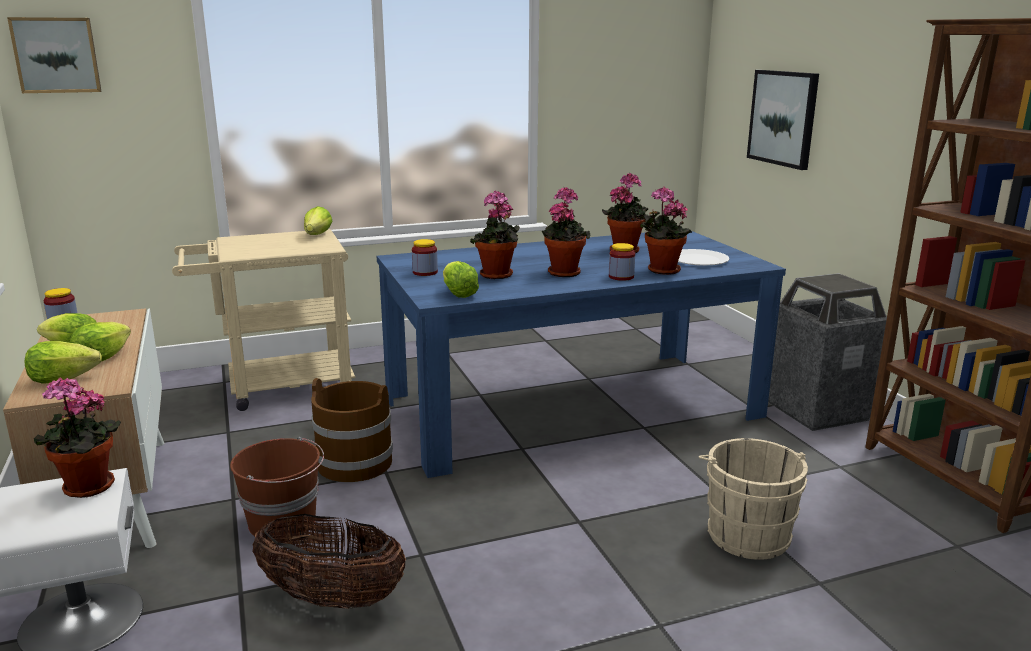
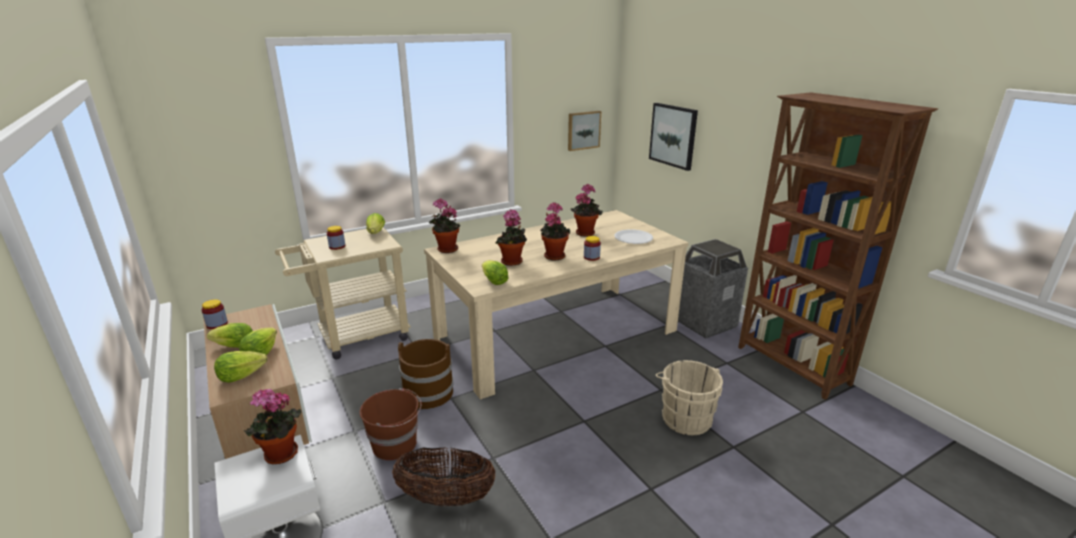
camera: 10 degrees left, 5 degrees up
picture [7,17,101,93] -> picture moved to [568,111,601,151]
blue dining table [377,231,786,478] -> beige dining table [424,210,689,400]
jar [412,239,438,276] -> jar moved to [327,226,345,250]
potted plant [640,187,692,275] -> potted plant moved to [429,198,461,253]

